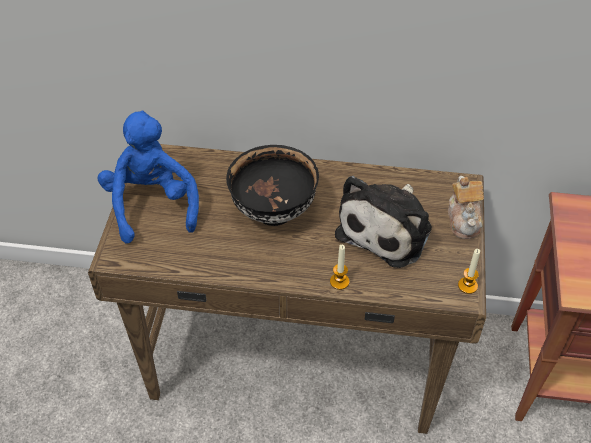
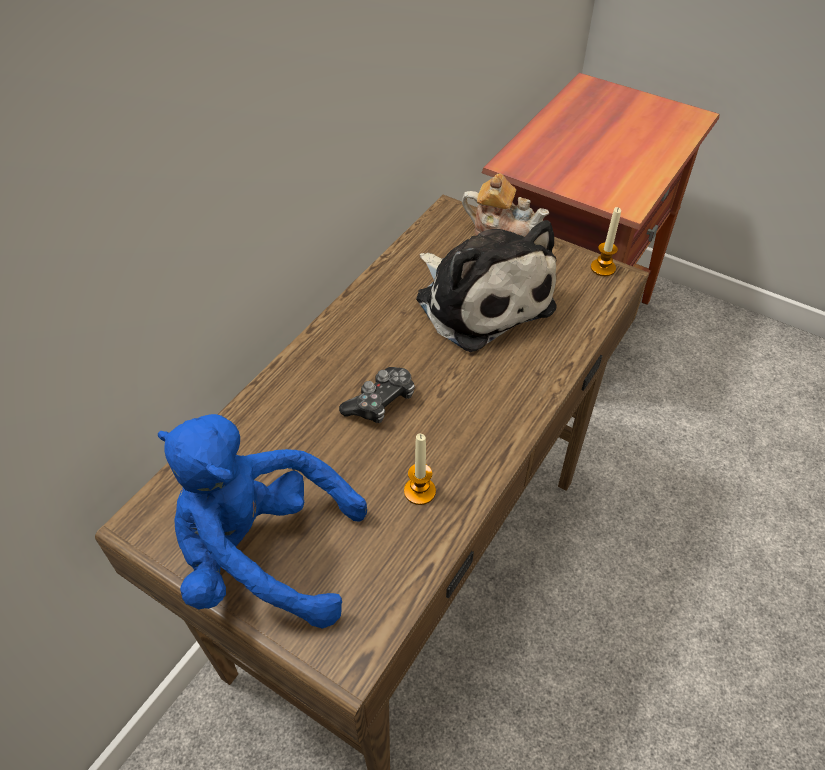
camera: 65 degrees left, 0 degrees up
black bowl [226,145,319,226] -> game controller [339,367,415,423]
candle [330,245,350,290] -> candle moved to [404,434,436,505]

